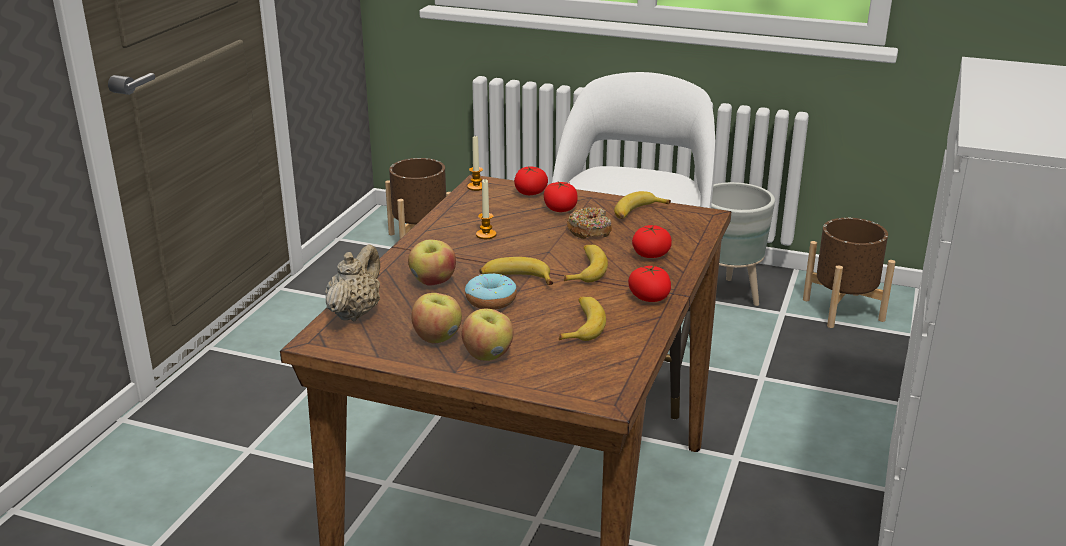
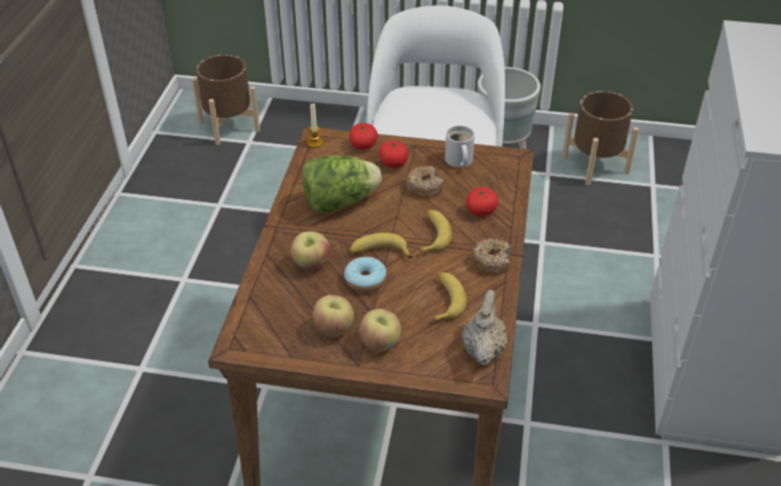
camera: 10 degrees left, 15 degrees up
beige teapot [325,244,380,321] -> beige teapot moved to [461,290,507,365]
candle [476,179,496,239] -> lettuce [302,155,382,213]
banana [614,191,671,219] -> white mug [445,125,475,167]
tomato [628,265,671,302] -> donut [470,239,511,274]

